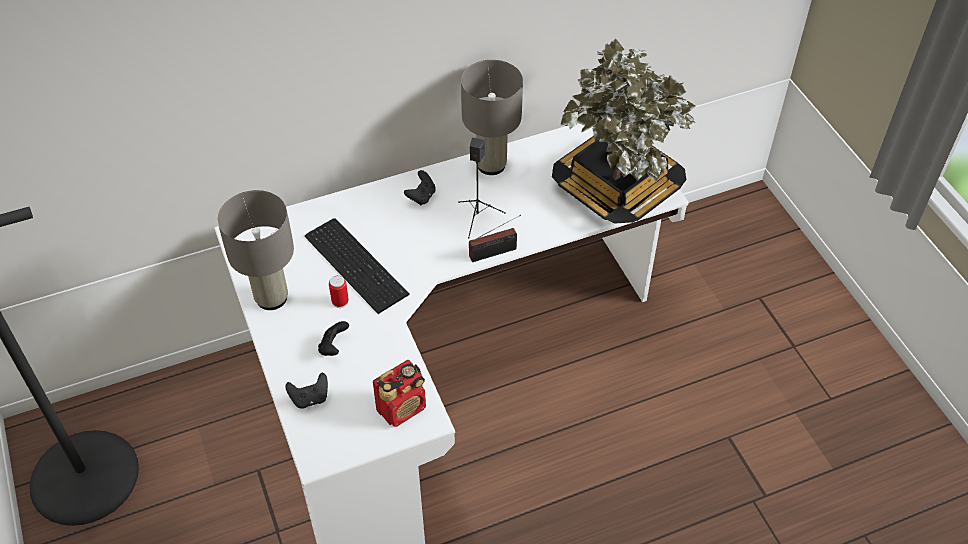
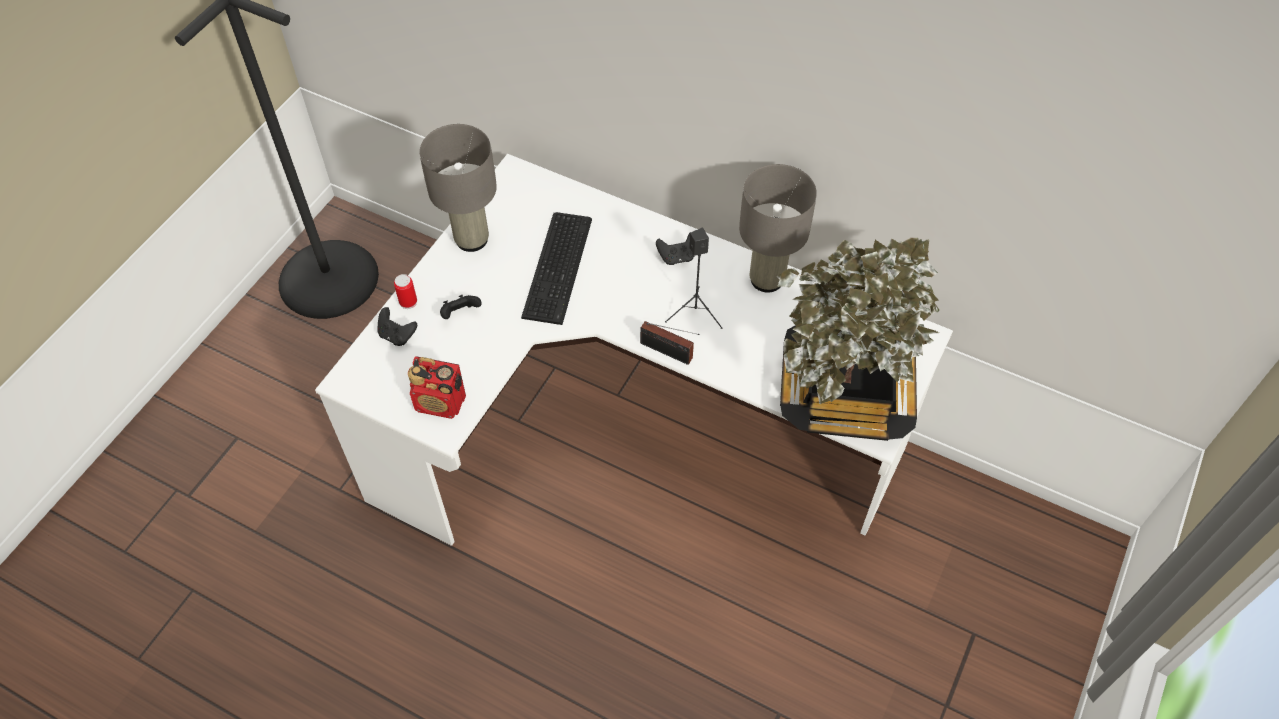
camera: 50 degrees right, 5 degrees up
can [329,275,349,308] -> can moved to [394,274,417,309]

